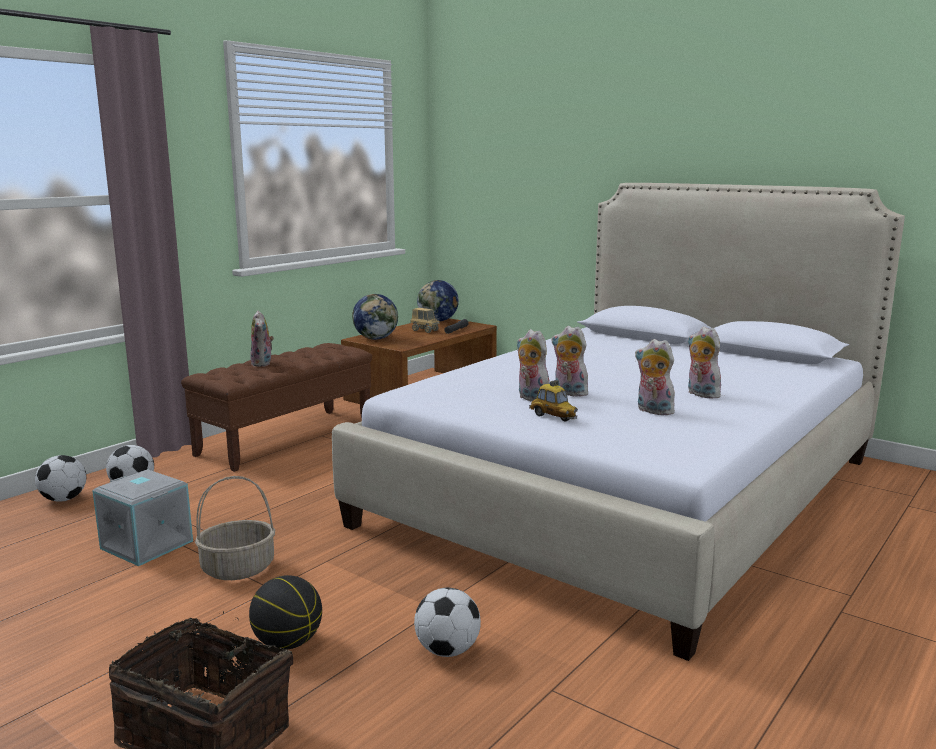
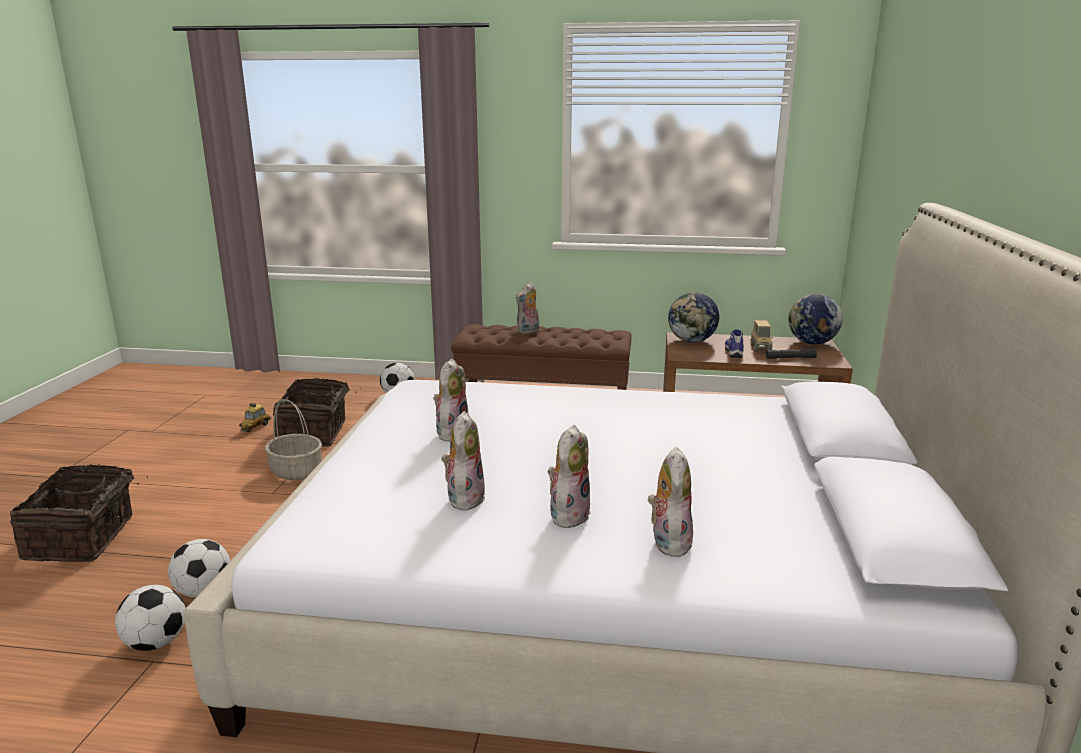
camera: 60 degrees right, 5 degrees up
football [35,455,86,502] -> football moved to [115,585,185,651]
grey storage box [92,469,193,566] -> basket [273,378,361,447]
basketball [249,575,322,650] -> none
toy car [529,380,578,421] -> toy car moved to [239,403,271,432]
plush toy [551,326,588,397] -> plush toy moved to [648,447,693,557]
none -> shoe [725,329,744,358]

